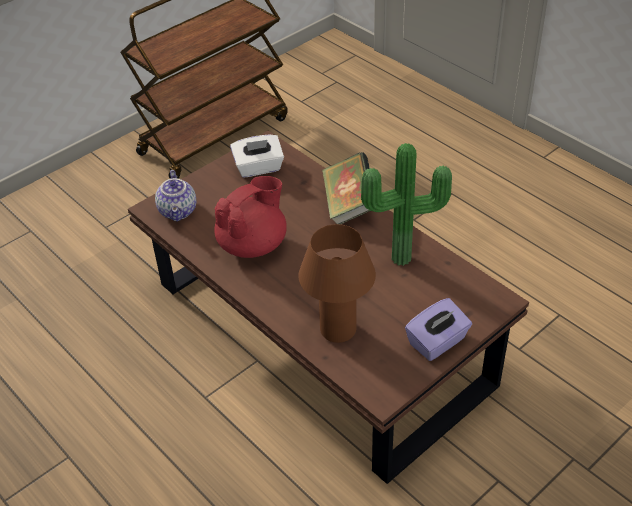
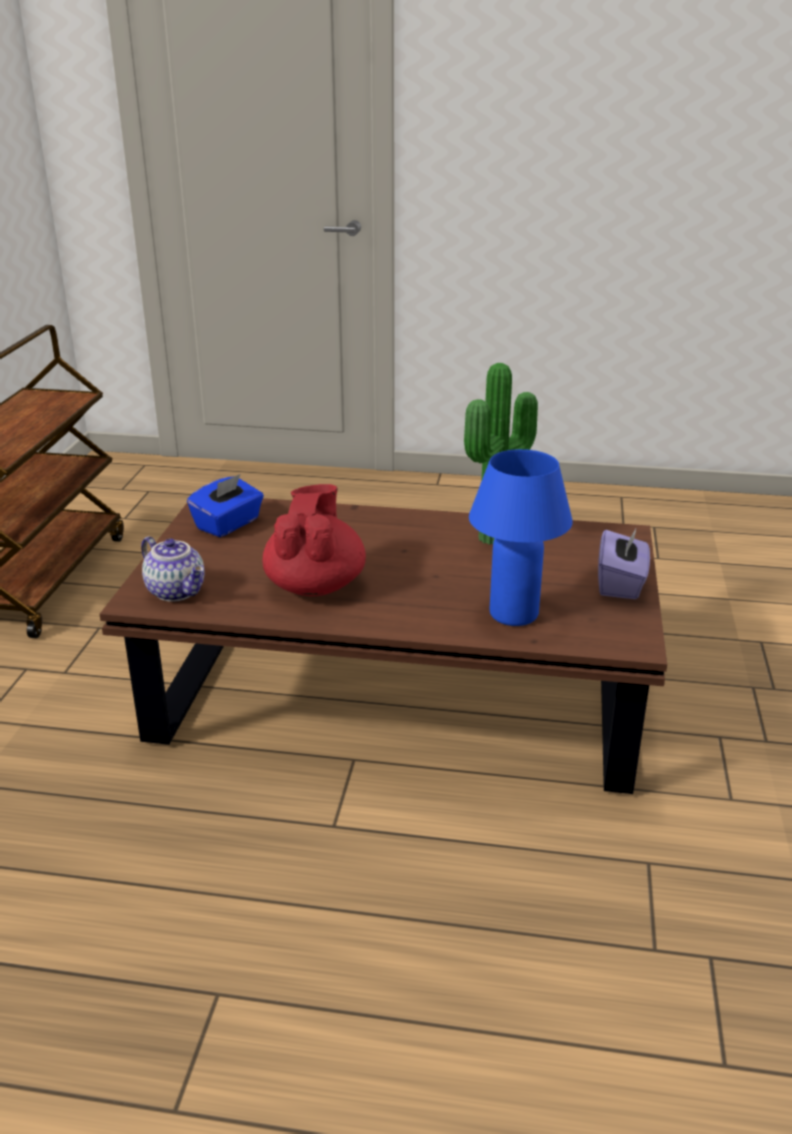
camera: 40 degrees left, 15 degrees down
white tissue box [230,135,284,178] -> blue tissue box [187,474,264,537]
brown table lamp [298,224,376,343] -> blue table lamp [469,449,573,626]
book [322,152,370,224] -> none

